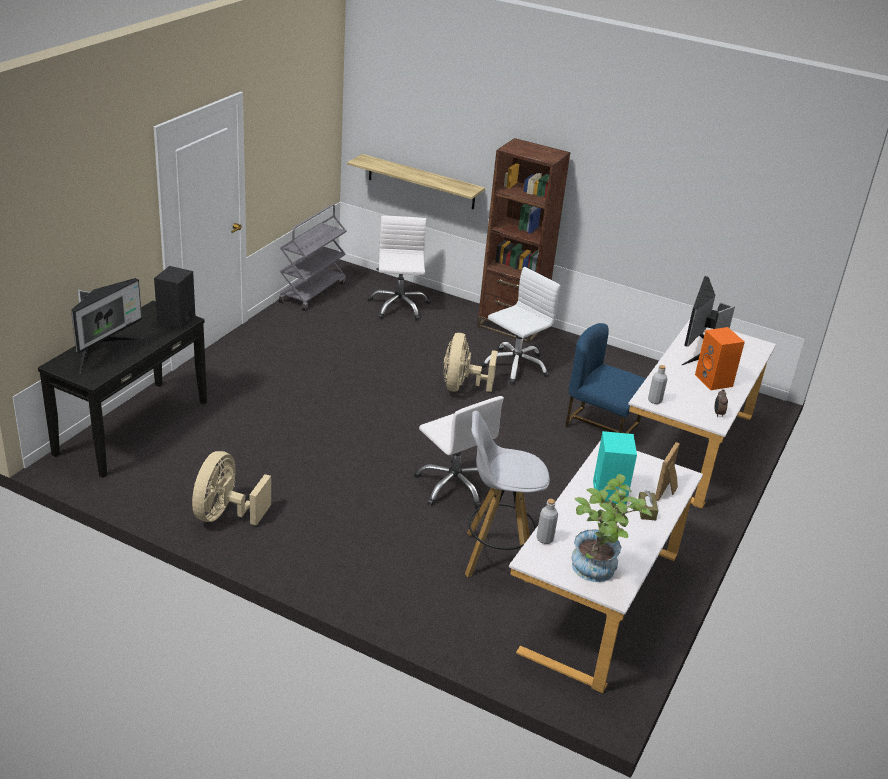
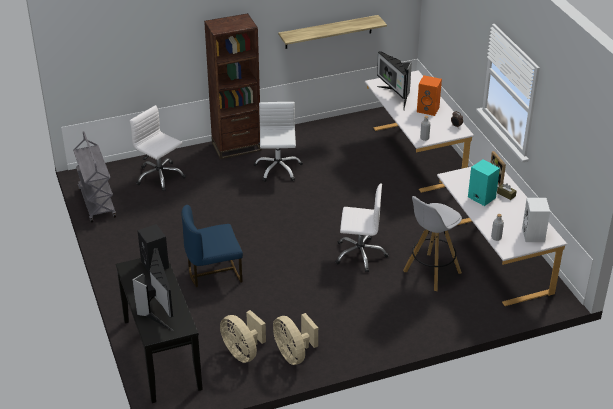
camera: 45 degrees left, 5 degrees up
shelf [347,154,485,210] -> shelf moved to [278,15,387,49]
beige fan [444,333,498,392] -> beige fan moved to [220,310,266,363]
blue chair [565,323,645,434] -> blue chair moved to [182,205,243,287]
potted plant [571,474,652,582] -> white speaker [522,198,550,242]

